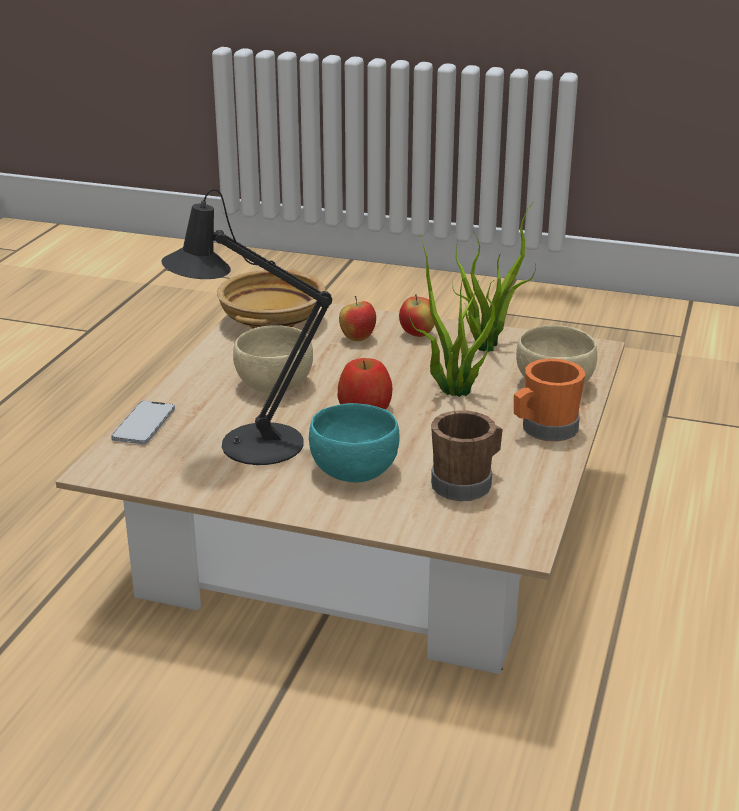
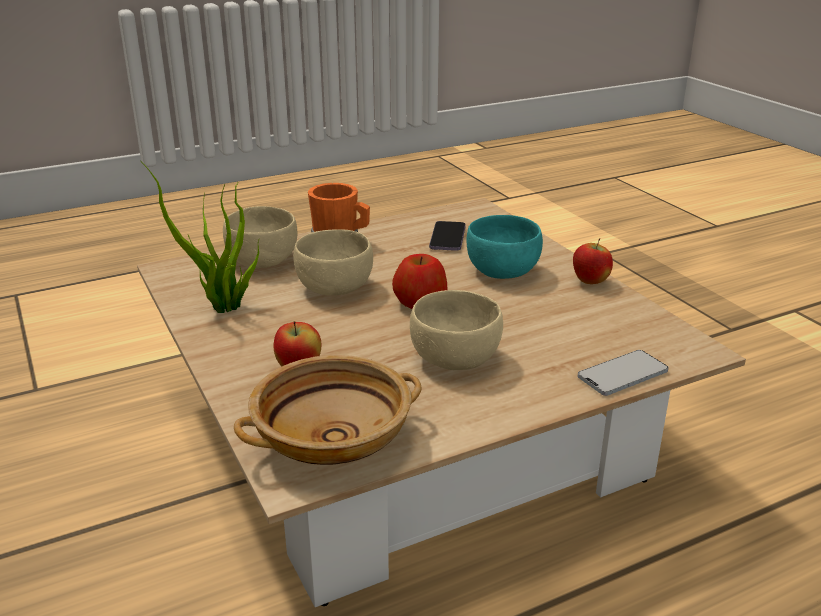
camera: 135 degrees left, 0 degrees up
black table lamp [162,189,332,465] -> none
apple [399,294,435,337] -> apple moved to [573,238,613,284]
potted plant [408,234,495,397] -> beige bowl [293,229,373,296]
brown mug [431,410,503,501] -> phone [429,221,466,251]

